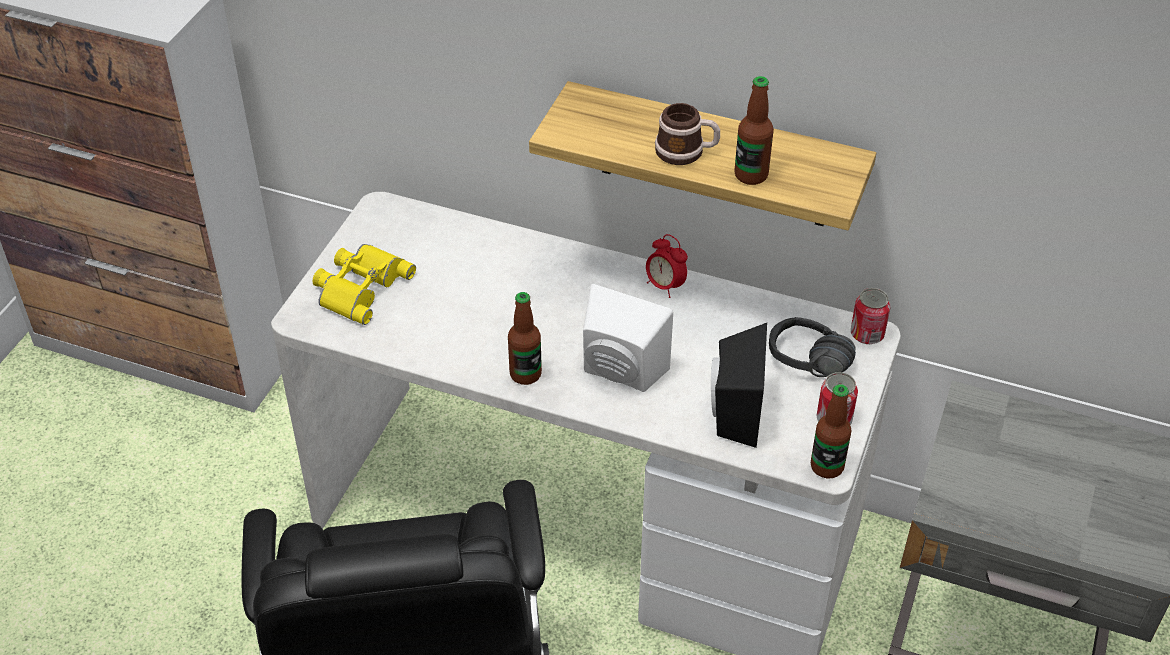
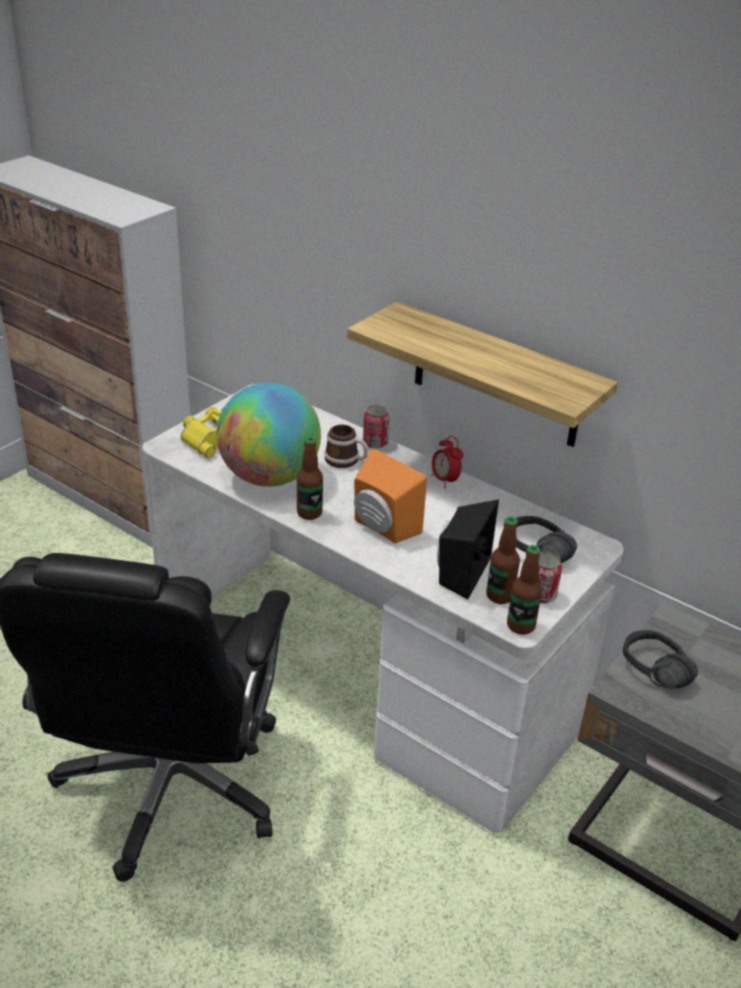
camera: 15 degrees right, 10 degrees down
white speaker [583,284,673,392] -> orange speaker [354,448,427,543]
mug [655,103,720,165] -> mug moved to [324,425,368,468]
bottle [734,76,774,185] -> bottle moved to [486,516,520,604]
can [851,288,891,344] -> can moved to [363,405,390,449]
none -> globe [217,383,321,487]
none -> black headphones [623,630,698,689]

